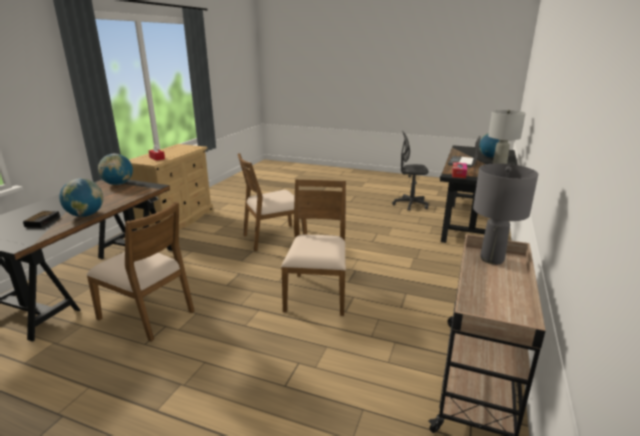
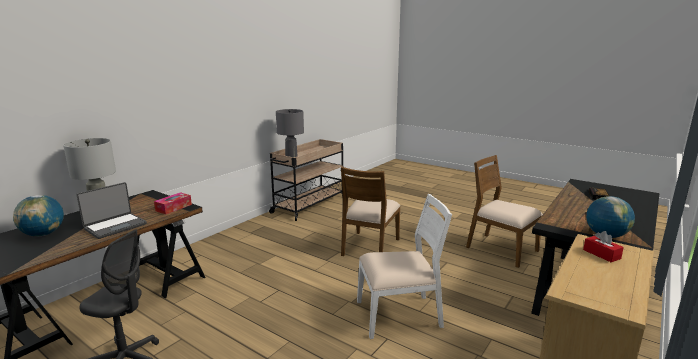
camera: 165 degrees left, 5 degrees down
globe [59,178,103,217] -> none
brown chair [238,153,307,251] -> white chair [357,194,452,339]

